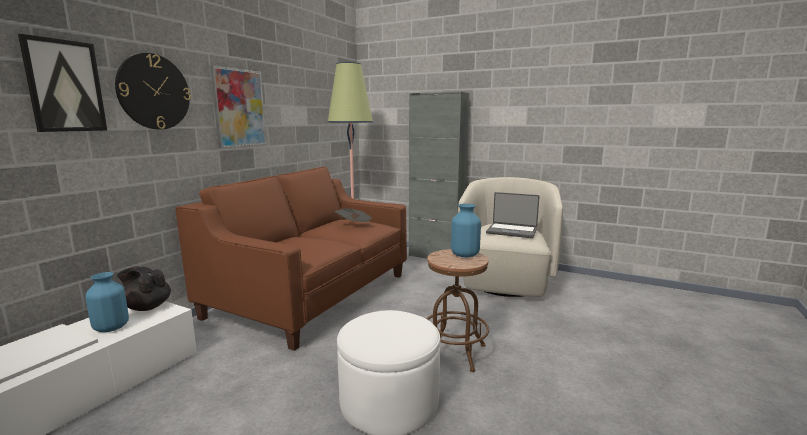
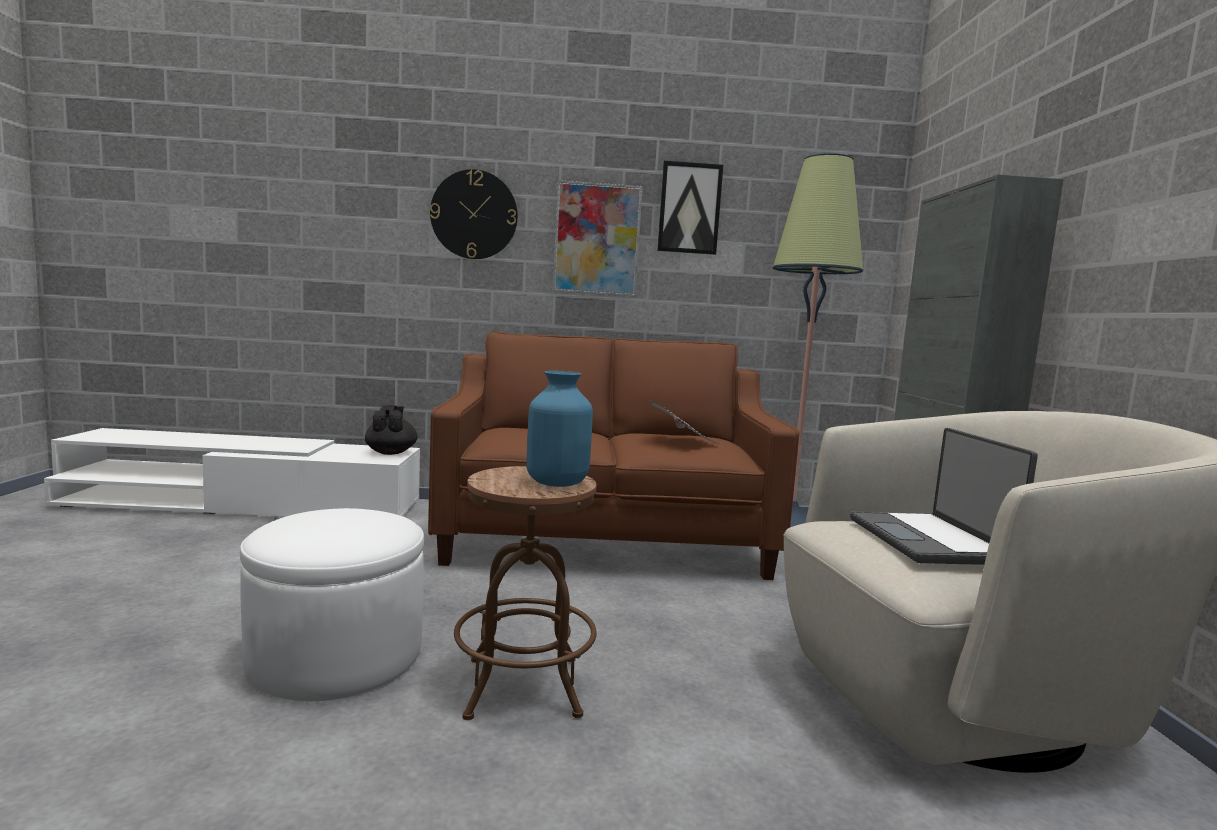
camera: 60 degrees right, 5 degrees down
picture [18,34,107,132] -> picture moved to [657,161,723,255]
blue vase [86,272,129,332] -> none

